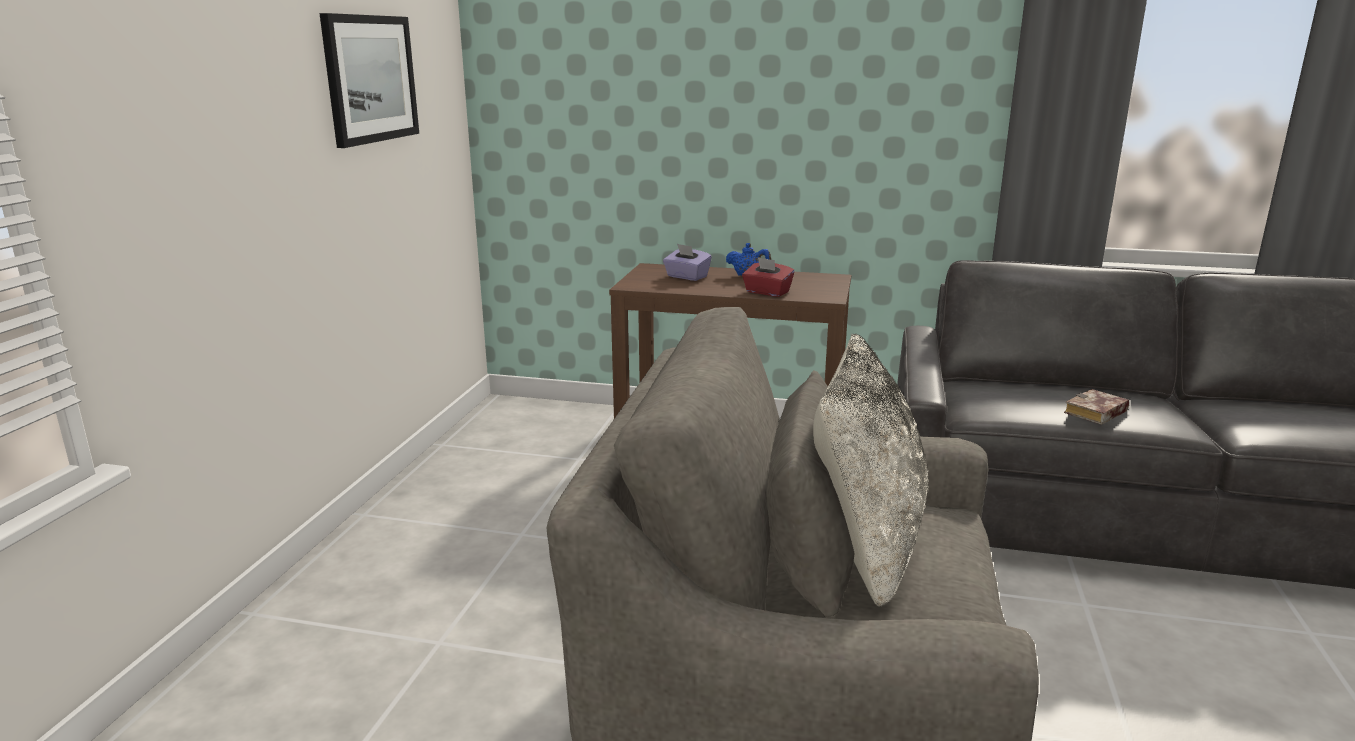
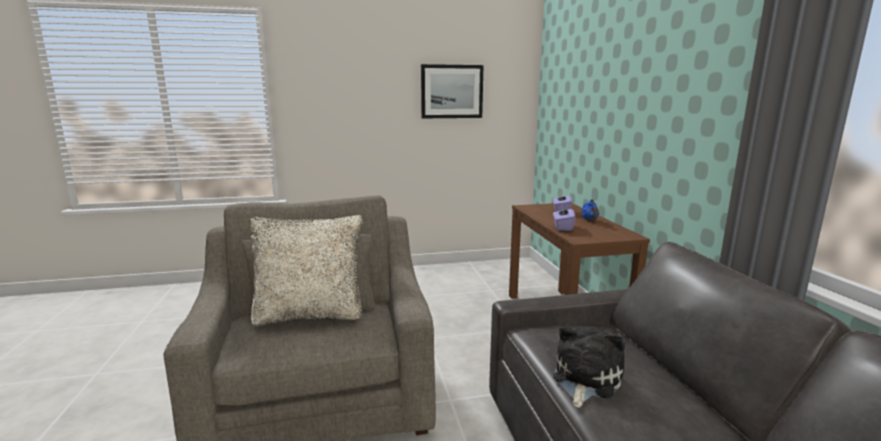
camera: 65 degrees right, 5 degrees down
red tissue box [742,257,794,297] -> purple tissue box [553,205,575,231]
book [1064,389,1129,425] -> plush toy [553,327,625,408]

